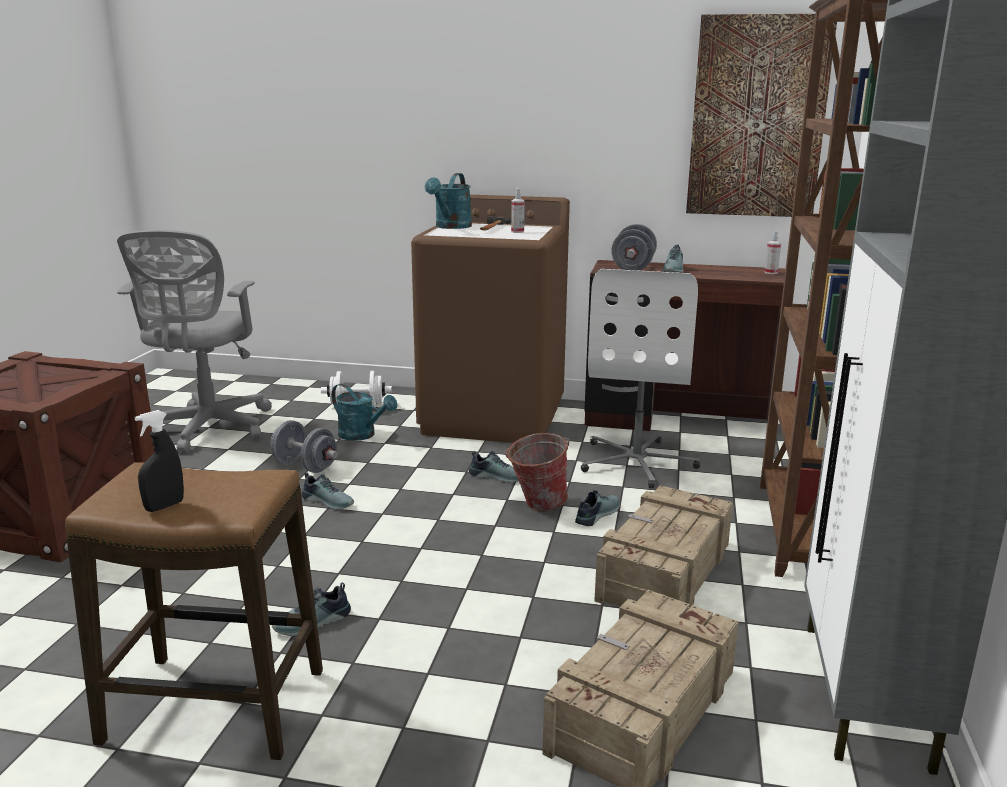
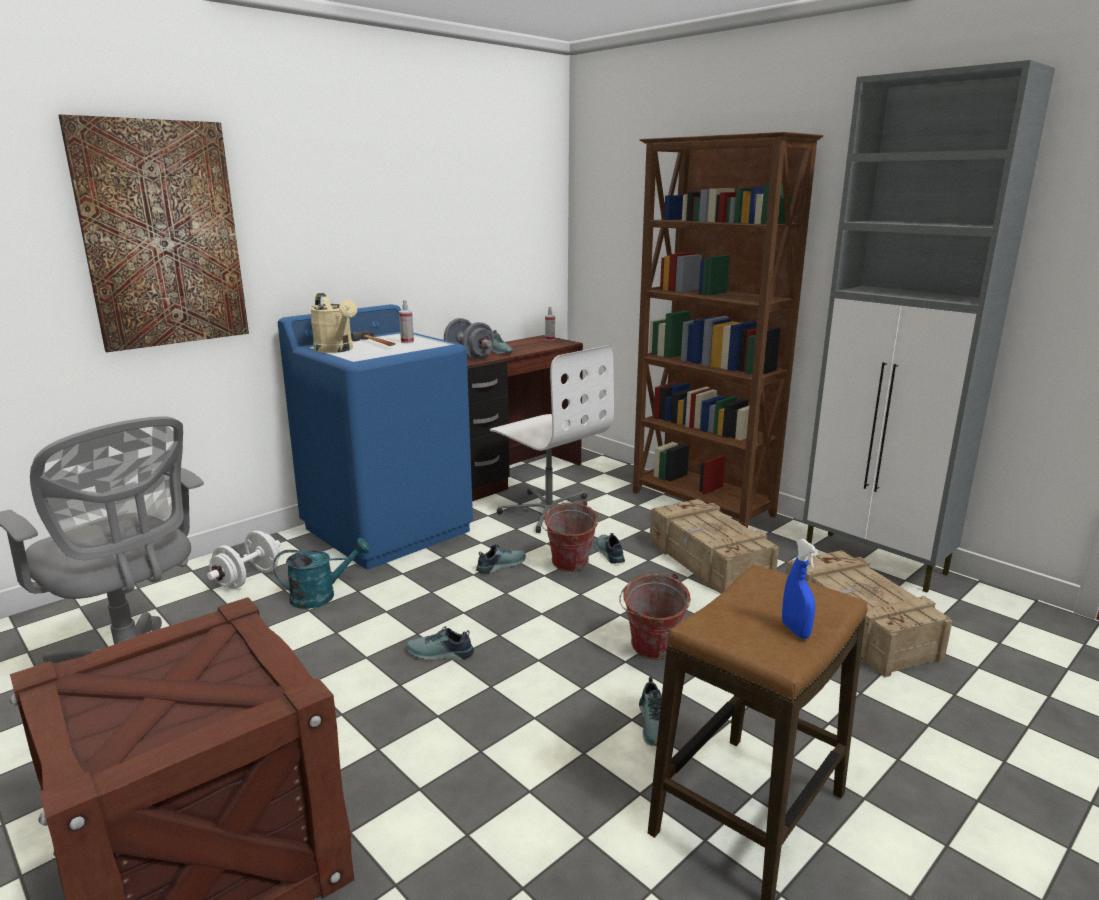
camera: 55 degrees left, 0 degrees up
black spray bottle [135,410,184,512] -> blue spray bottle [782,539,818,639]
grey dumbbell [270,420,338,473] -> none
shoe [301,472,354,510] -> shoe turned 150 degrees counterclockwise [407,626,474,660]
brown washing machine [411,195,570,443] -> blue washing machine [278,304,473,569]
turquoise watering can [425,173,472,229] -> beige watering can [310,293,357,353]
picture [686,14,837,217] -> picture moved to [58,114,249,352]
none -> bucket [619,573,691,659]

